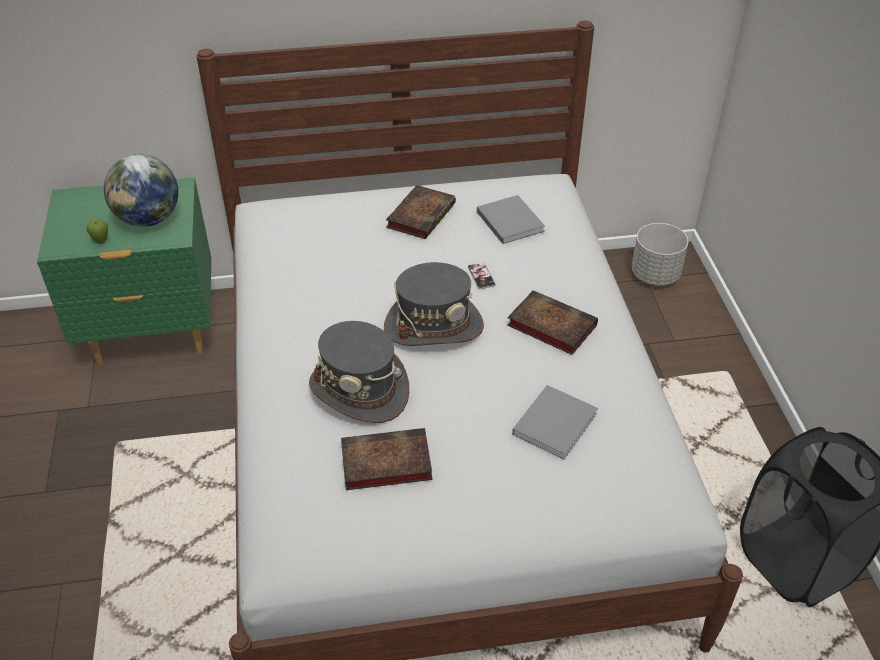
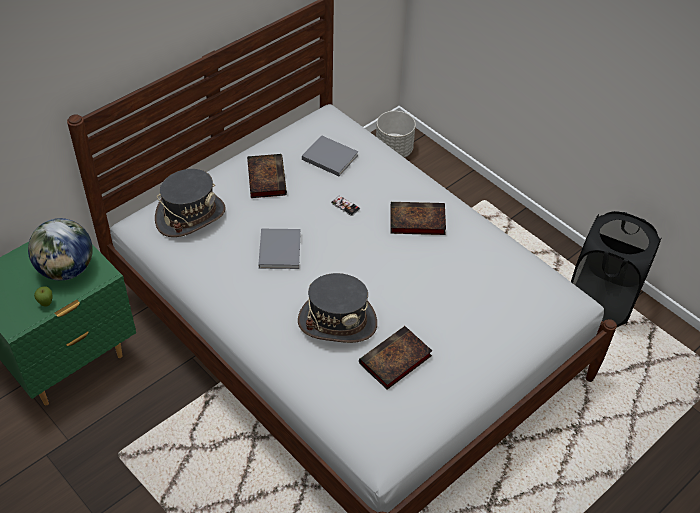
camera: 35 degrees left, 5 degrees up
grey hat [384,262,484,346] -> grey hat moved to [155,169,225,237]
grey book [512,385,598,459] -> grey book moved to [258,229,301,269]

